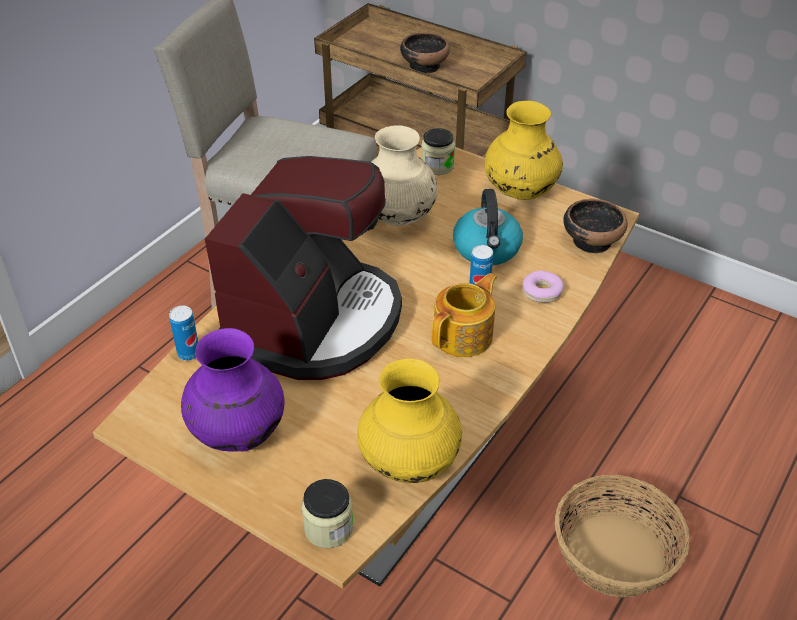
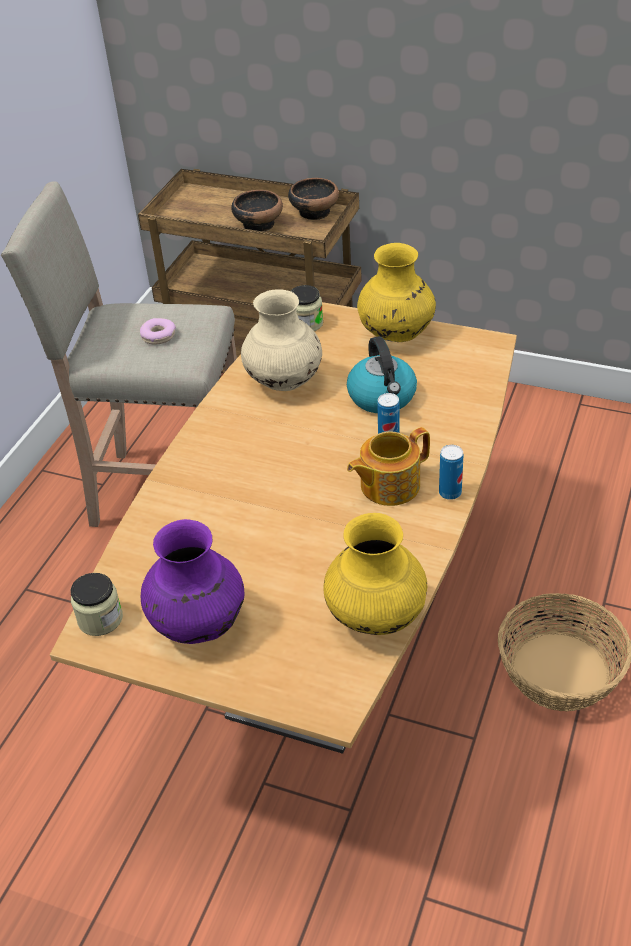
camera: 10 degrees left, 0 degrees up
can [169,306,198,361] -> can moved to [439,445,464,500]
coffee machine [205,156,402,380] -> none
jar [302,479,353,548] -> jar moved to [71,573,123,636]
teapot [432,273,497,357] -> teapot turned 150 degrees counterclockwise [347,427,430,506]
donut [522,270,564,303] -> donut moved to [140,318,176,344]
bowl [563,199,628,254] -> bowl moved to [288,178,339,220]

